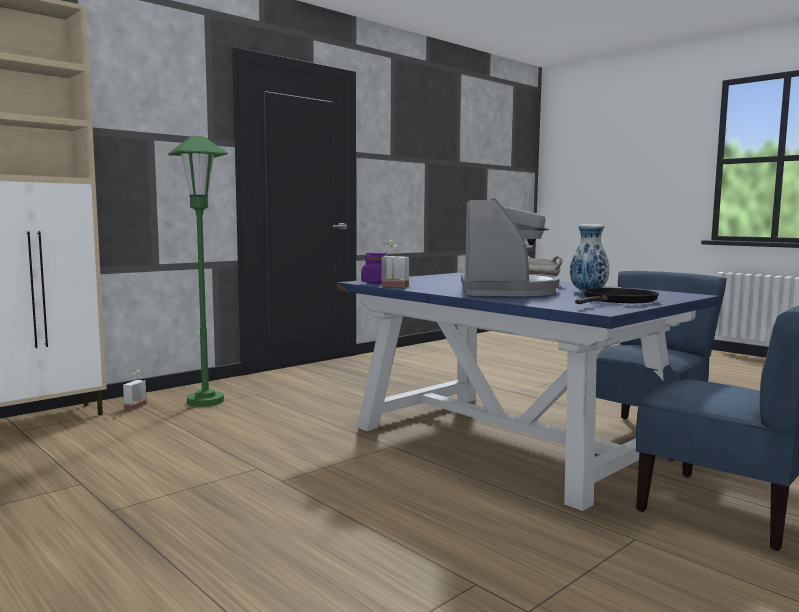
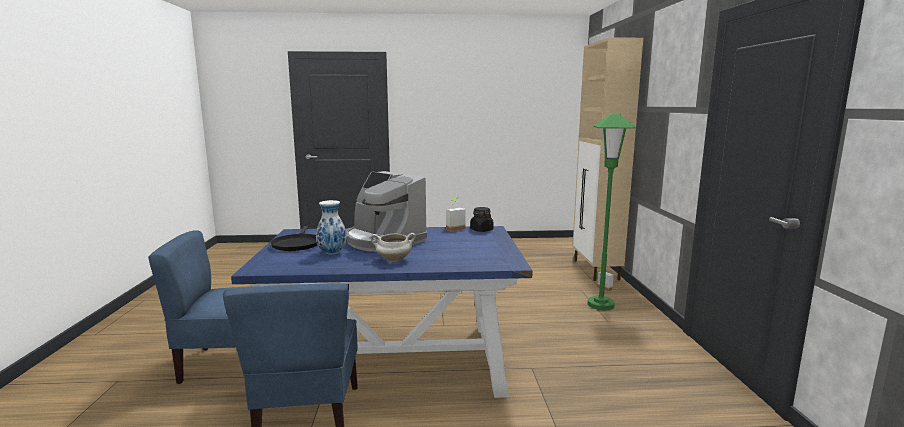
camera: 130 degrees right, 5 degrees up
purple jar [361,252,387,284] -> black jar [470,207,494,232]

